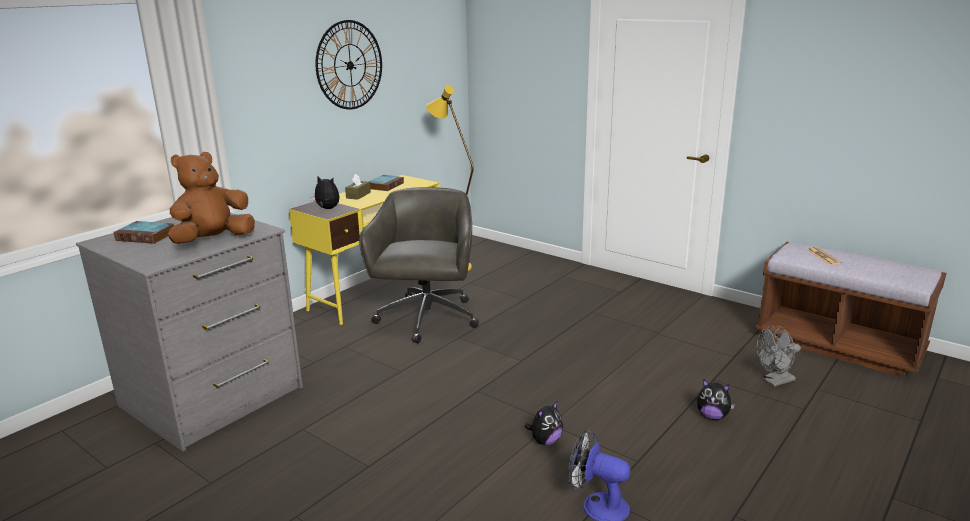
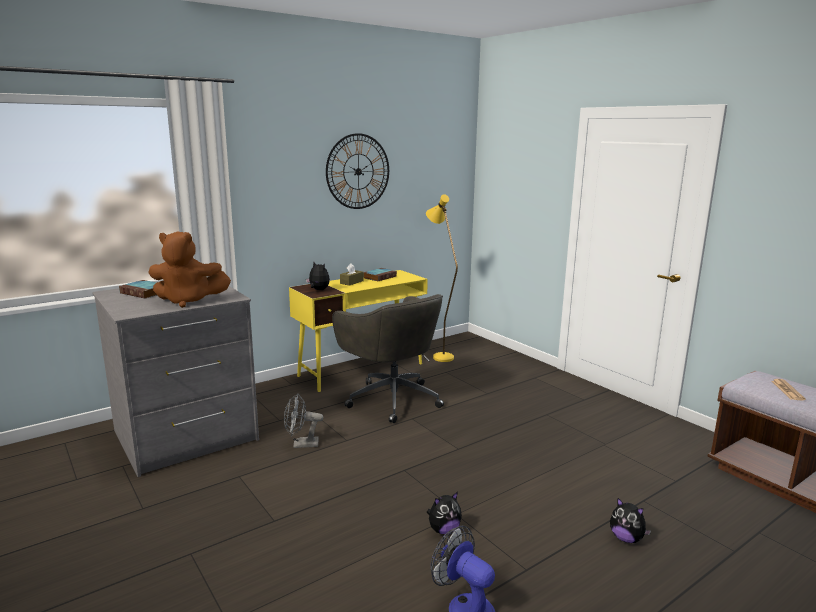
camera: 15 degrees right, 5 degrees down
brown plush toy [168,152,255,244] -> brown plush toy turned 150 degrees counterclockwise [148,232,231,308]
grey office chair [359,187,479,343] -> grey office chair turned 120 degrees clockwise [332,294,444,423]
grey fan [756,325,801,387] -> grey fan moved to [284,393,323,448]

